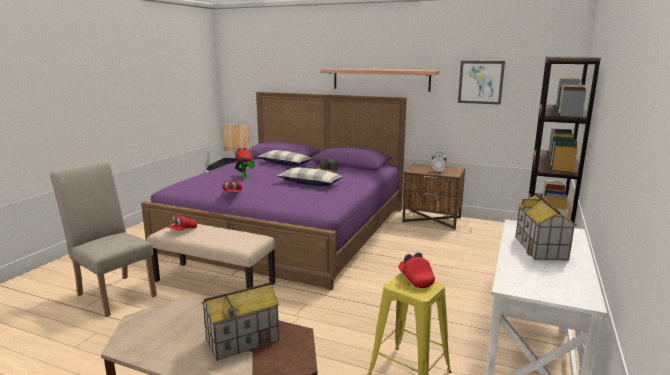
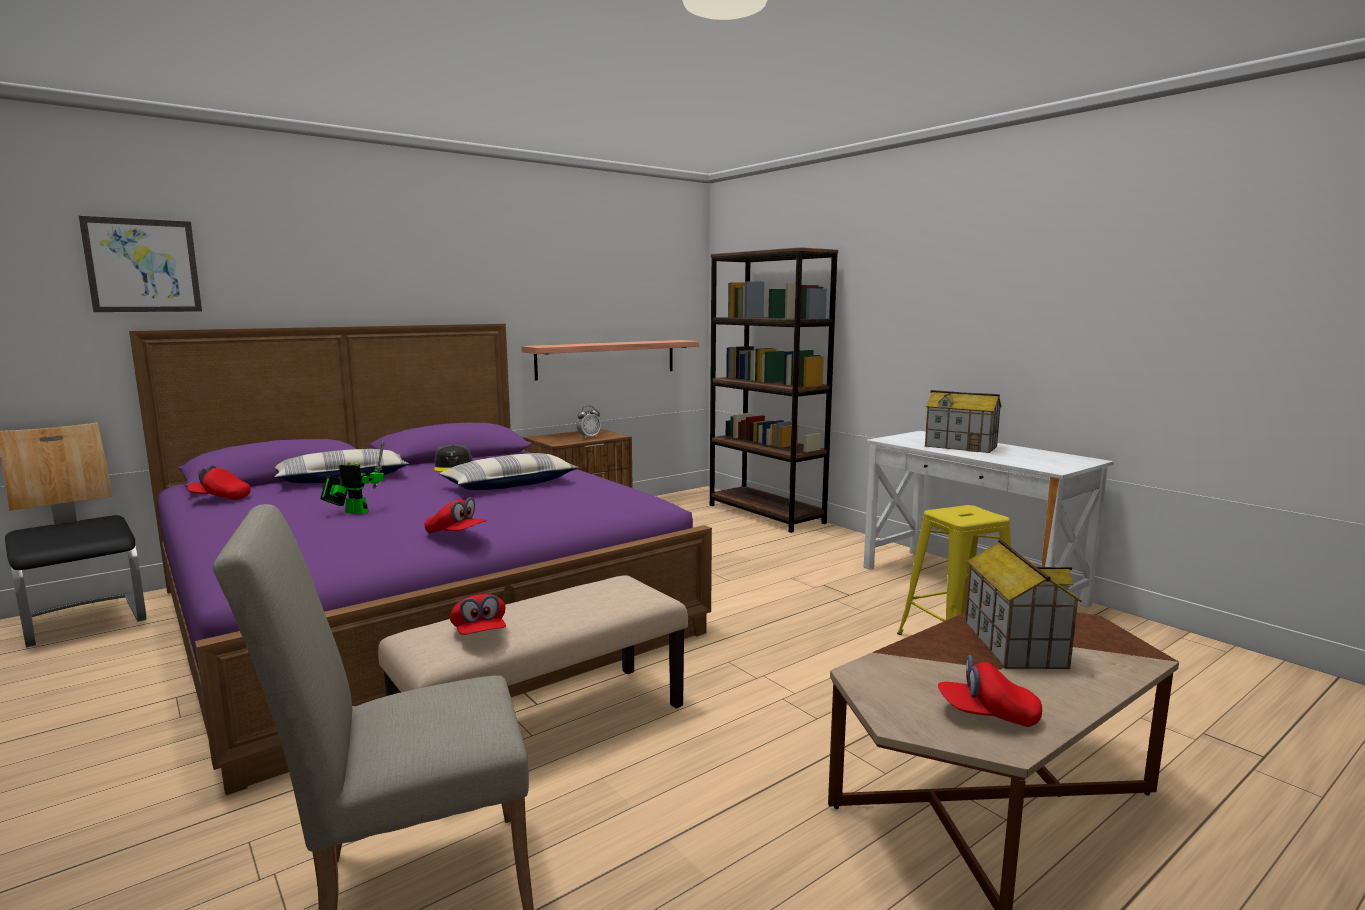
camera: 60 degrees left, 5 degrees down
shelf [320,69,439,92] -> shelf moved to [522,340,699,380]
red cap [399,252,435,288] -> red cap moved to [938,655,1042,727]
picture [458,61,505,105] -> picture moved to [79,216,202,312]

